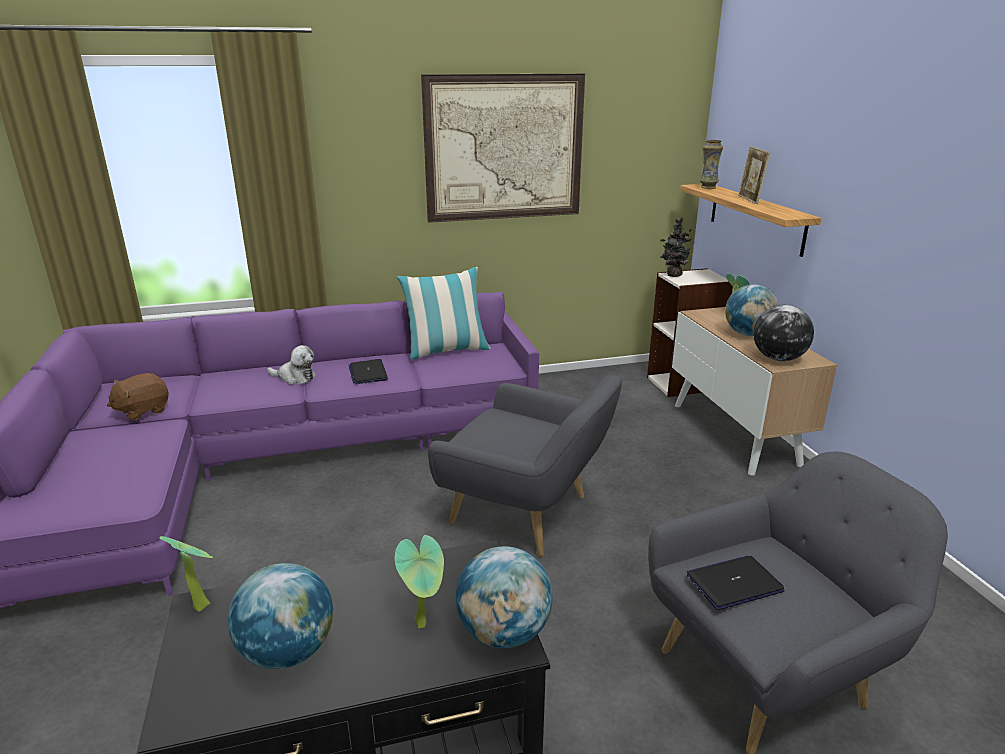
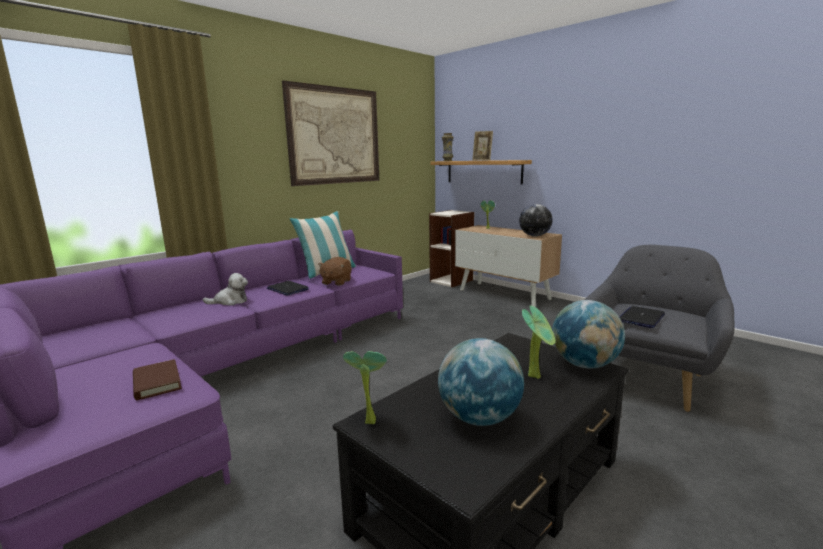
camera: 30 degrees left, 10 degrees down
brown plush toy [107,373,169,421] -> brown plush toy moved to [318,257,352,286]
grey armchair [428,375,622,557] -> none
potted plant [660,217,691,277] -> none
globe [725,284,780,336] -> none
none -> brown book [133,359,182,400]

